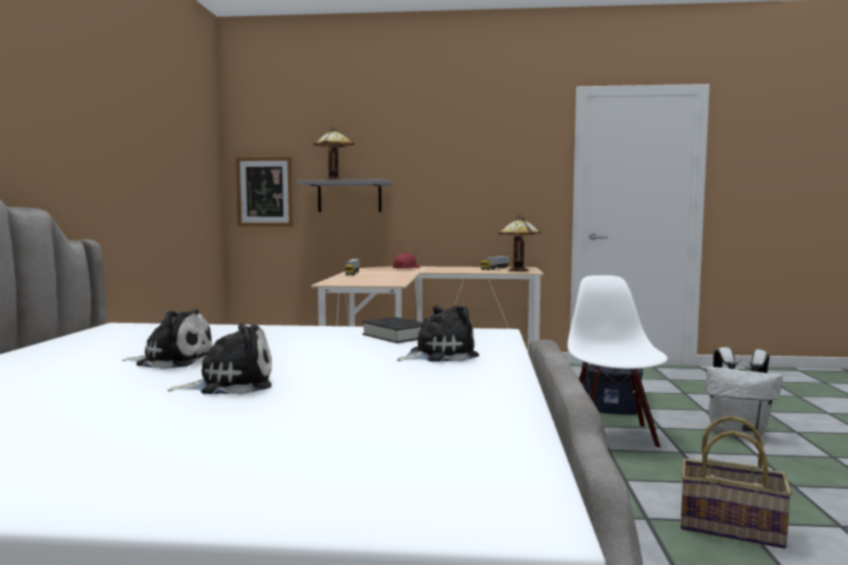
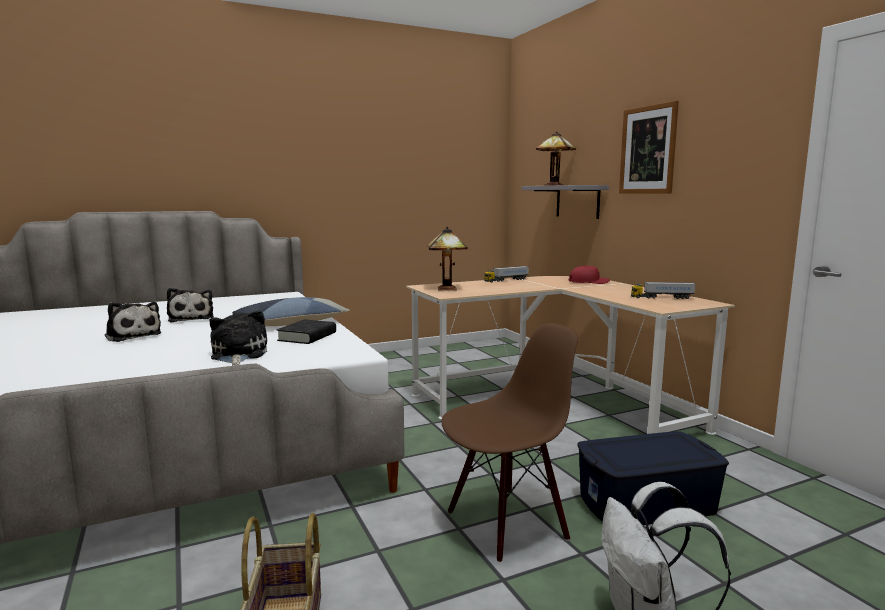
camera: 60 degrees right, 5 degrees up
picture [236,157,293,226] -> picture moved to [619,101,679,194]
plush toy [397,305,479,362] -> plush toy turned 135 degrees counterclockwise [209,310,267,366]
table lamp [498,215,541,271] -> table lamp moved to [428,227,468,291]
white chair [568,275,668,449] -> brown chair [441,323,578,562]
none -> pillow [232,297,350,326]

